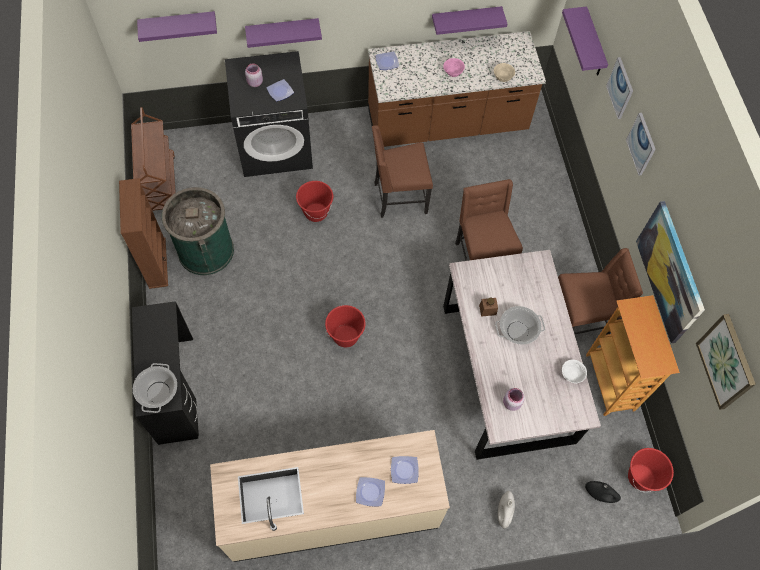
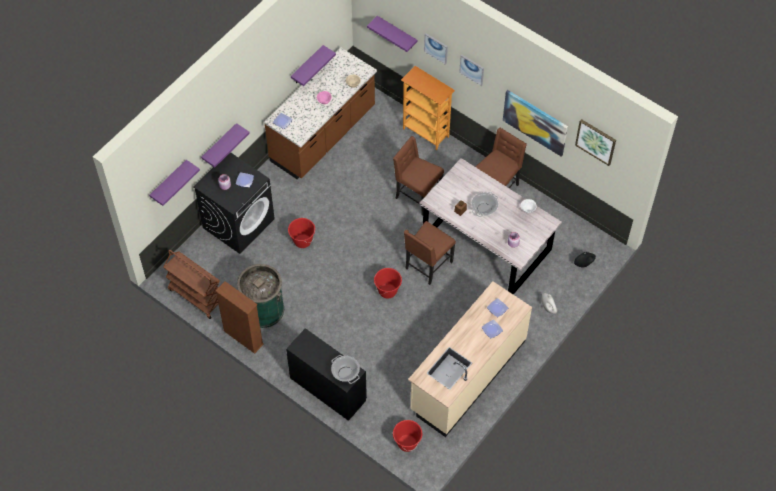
camera: 40 degrees left, 5 degrees down
brown chair [372,125,433,218] -> brown chair moved to [404,221,456,285]
bookcase [586,295,680,416] -> bookcase moved to [401,66,455,151]
red bucket [628,448,674,492] -> red bucket moved to [393,420,422,452]

